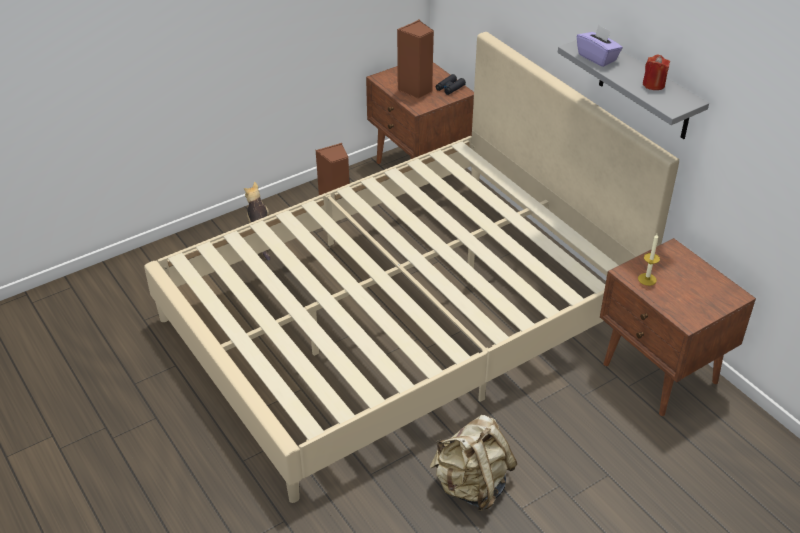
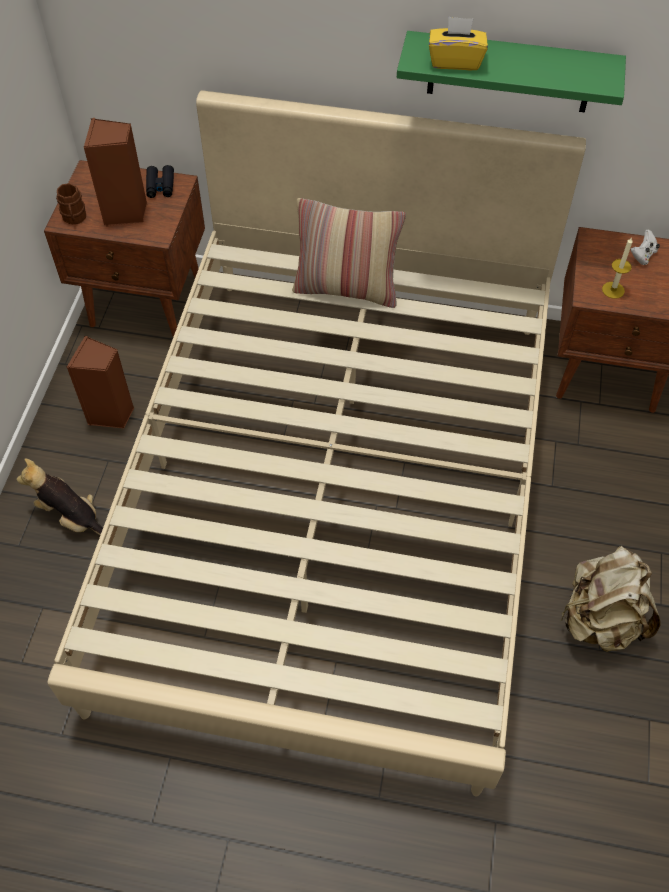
camera: 45 degrees left, 15 degrees up
grey shelf [558,40,709,139] -> green shelf [397,31,626,112]
purple tissue box [577,25,623,67] -> yellow tissue box [429,16,488,70]
red candle [643,55,670,90] -> none
none -> brown mug [56,183,87,225]
none -> pillow [292,198,406,308]
none -> white game controller [631,229,660,265]

